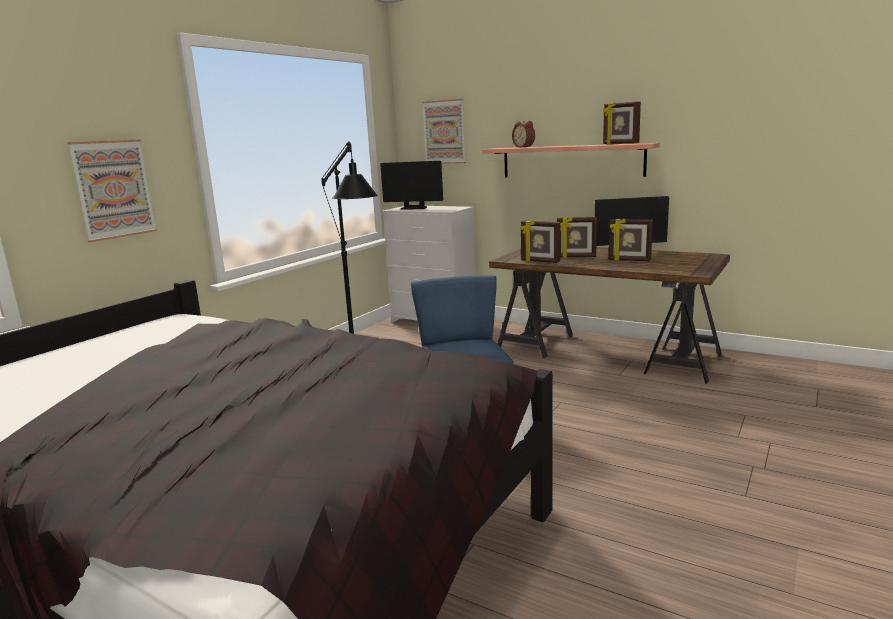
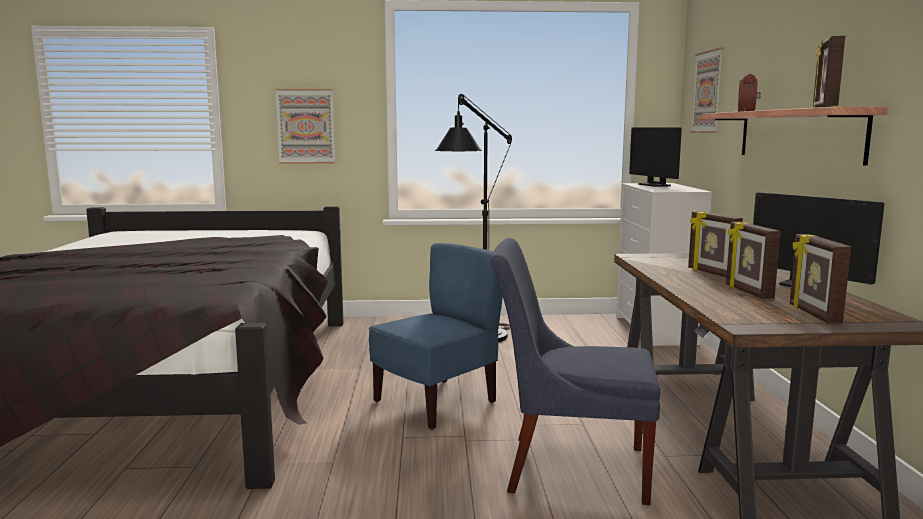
camera: 55 degrees right, 5 degrees down
picture frame [520,221,560,263] -> picture frame moved to [790,234,851,324]
none -> blue chair [491,238,660,505]

